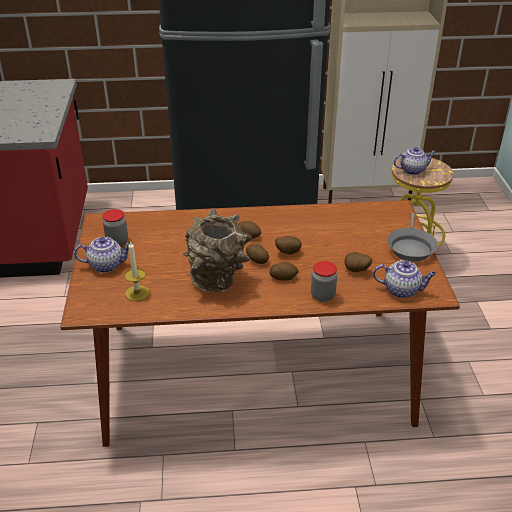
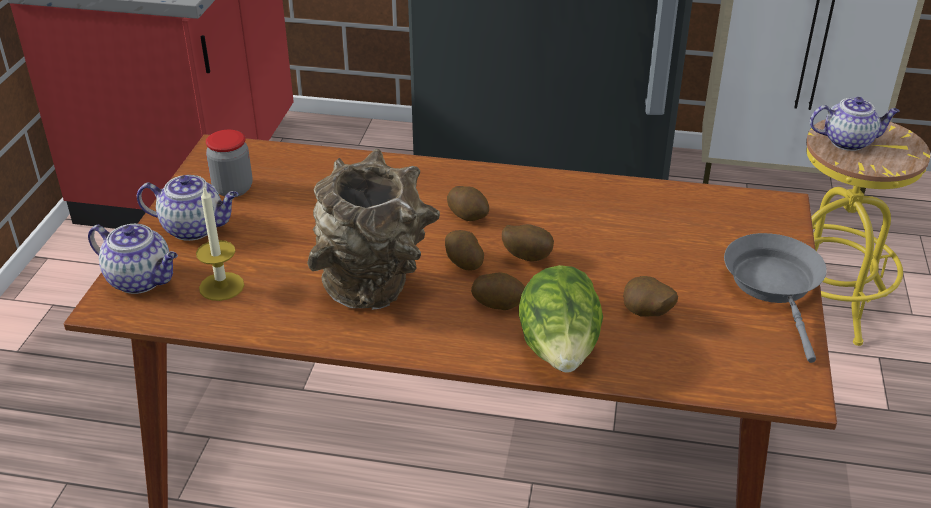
camera: 15 degrees right, 0 degrees up
jar [311,261,337,302] -> lettuce [519,265,603,373]
teapot [373,260,436,298] -> teapot moved to [88,224,178,294]
grey frying pan [387,213,438,262] -> grey frying pan turned 150 degrees clockwise [724,233,827,363]

